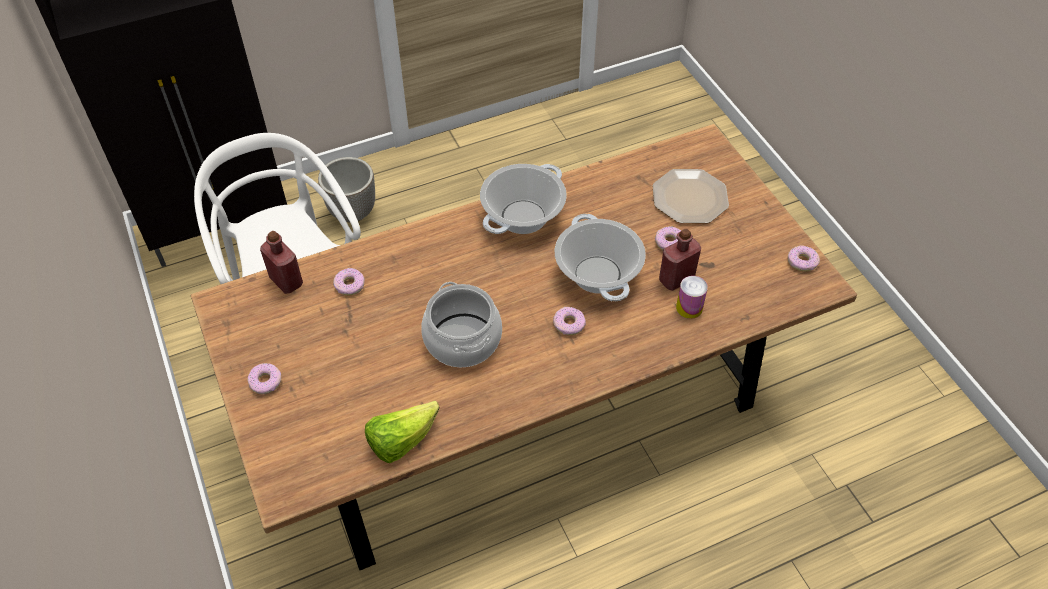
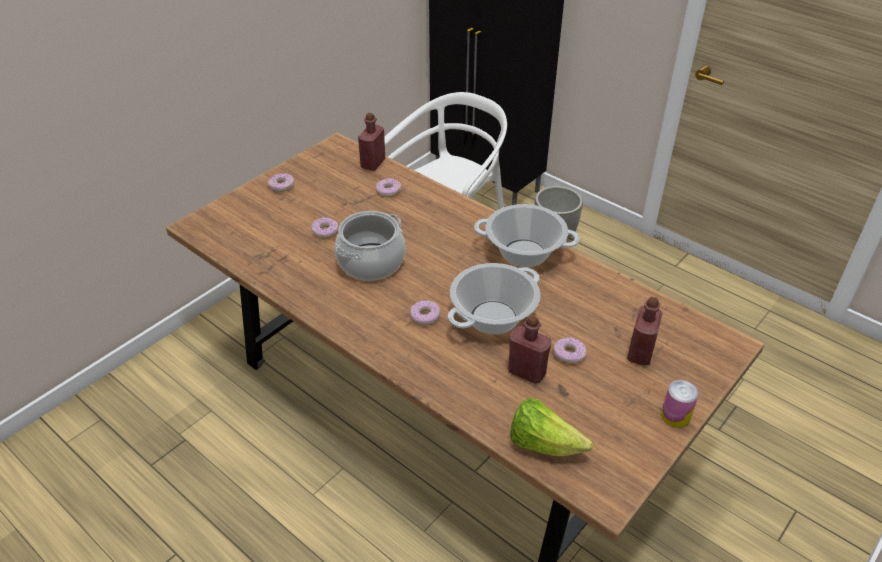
camera: 65 degrees right, 10 degrees down
lettuce [365,401,440,463] -> lettuce moved to [510,398,593,456]
plate [653,169,729,223] -> red bottle [627,297,663,366]
can [676,276,708,319] -> can moved to [661,380,699,428]
donut [788,245,820,271] -> donut moved to [311,218,339,239]

